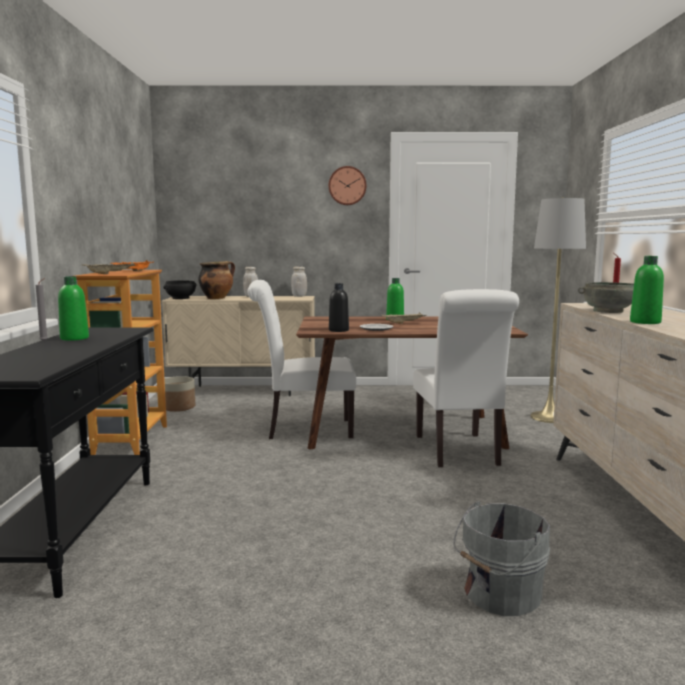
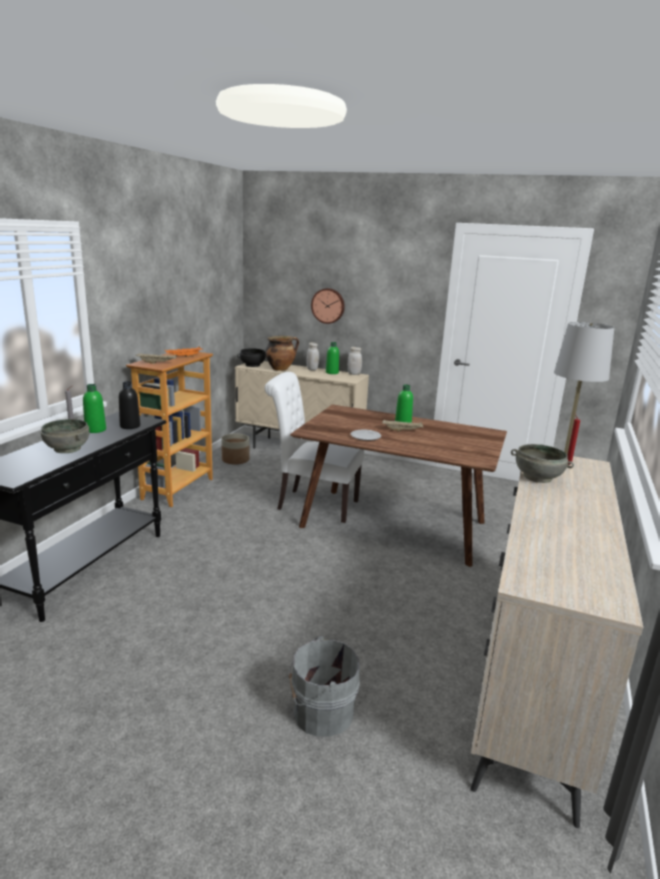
camera: 20 degrees right, 10 degrees up
wall clock [329,166,367,205] -> wall clock moved to [311,288,345,324]
black bottle [329,283,349,332] -> black bottle moved to [119,381,140,429]
white chair [413,289,519,467] -> none
green bottle [630,256,664,324] -> green bottle moved to [326,342,339,374]
none -> grey bowl [41,419,90,453]

